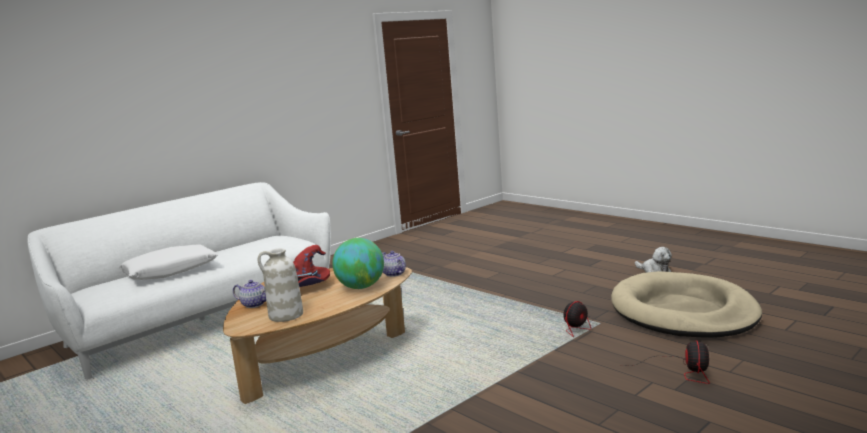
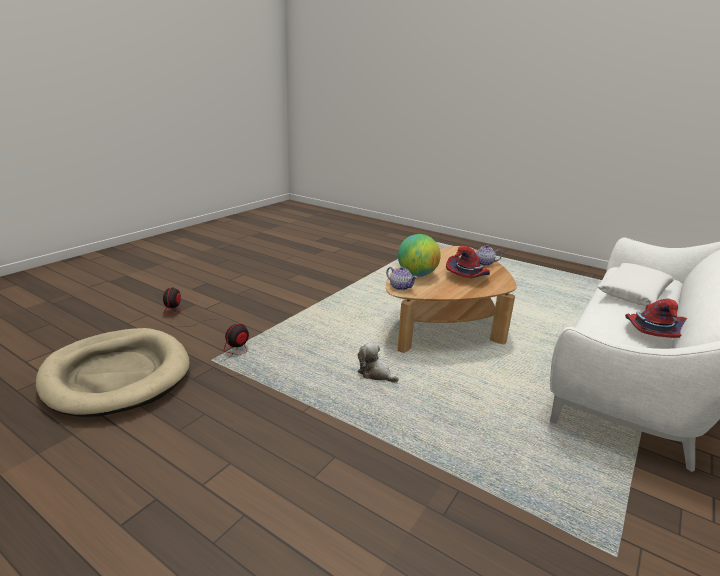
camera: 165 degrees right, 10 degrees up
white vase [258,248,303,322] -> none
plush toy [635,247,672,273] -> plush toy moved to [358,342,399,383]
none -> red hat [625,299,687,338]

